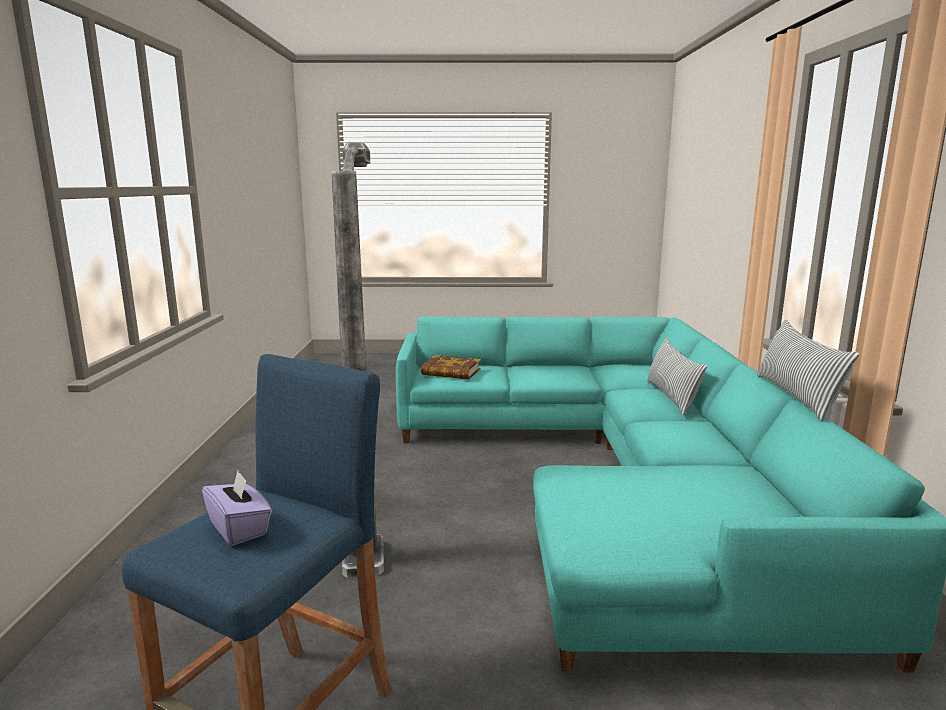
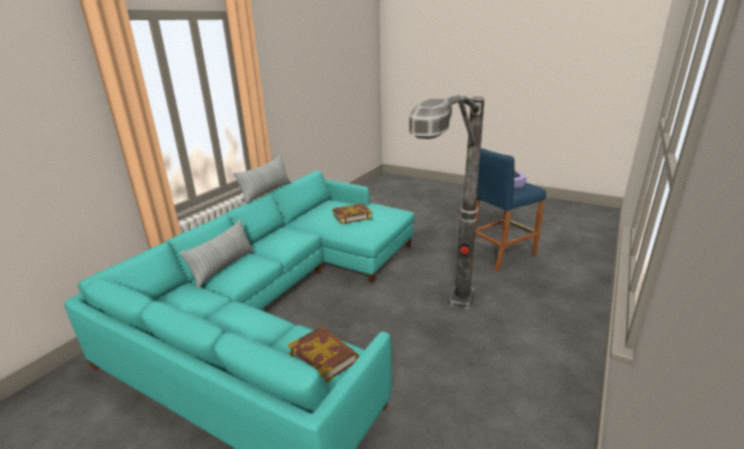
camera: 150 degrees left, 10 degrees up
none -> book [333,203,373,224]

